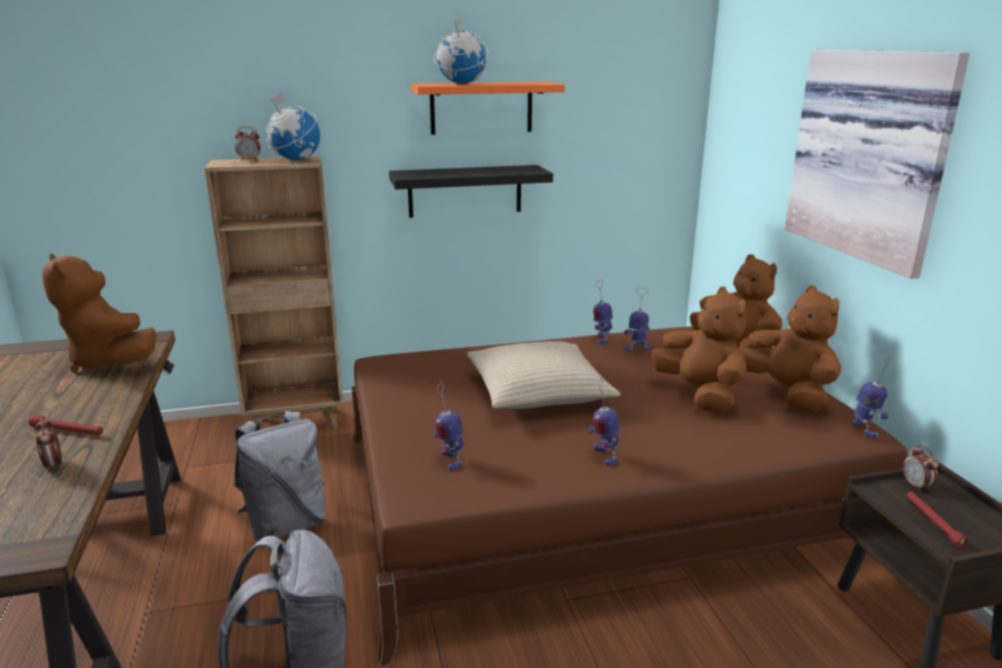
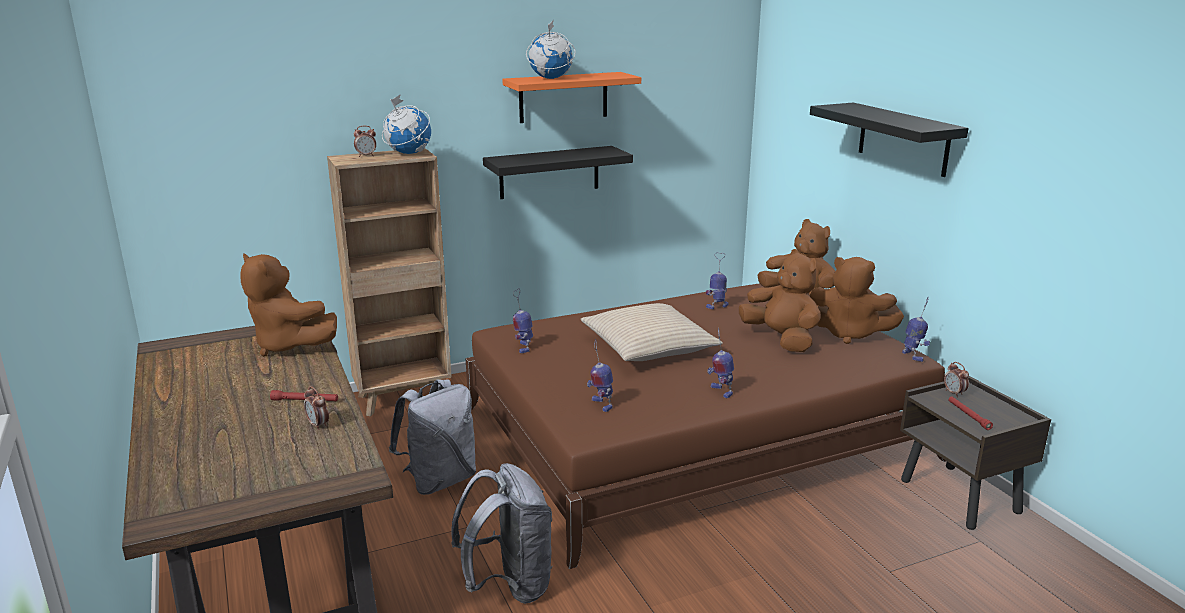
camera: 10 degrees left, 0 degrees up
toy robot [593,279,613,344] -> toy robot moved to [513,288,533,353]
brown plush toy [739,285,841,412] -> brown plush toy turned 150 degrees clockwise [810,257,904,344]
picture [785,50,970,279] -> black shelf [810,102,969,177]

